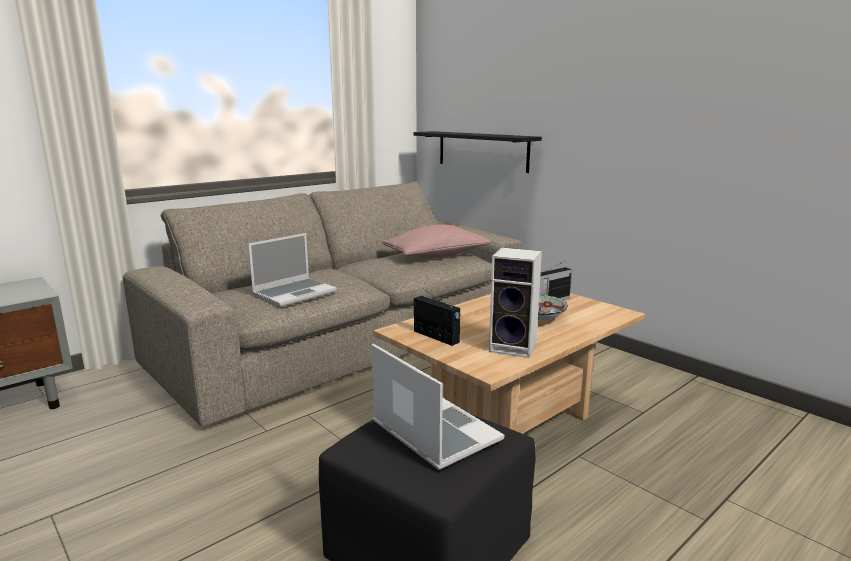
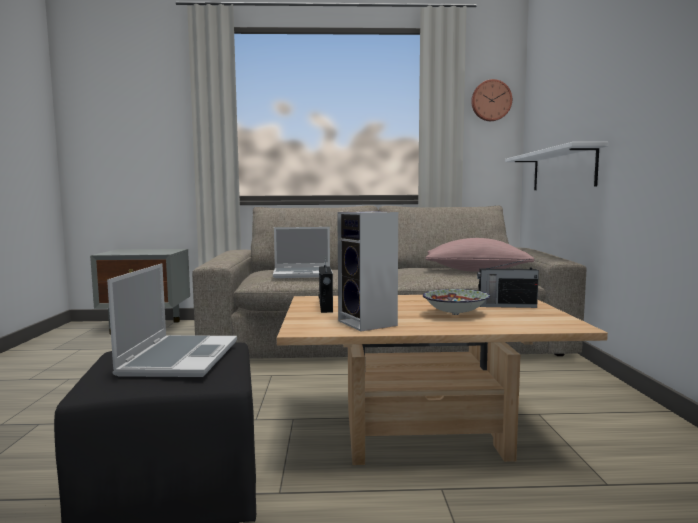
camera: 40 degrees right, 10 degrees down
black shelf [414,131,542,173] -> white shelf [505,142,608,190]
none -> wall clock [471,79,512,121]

